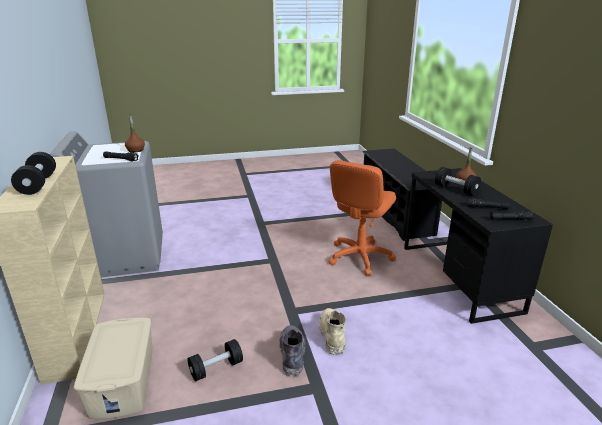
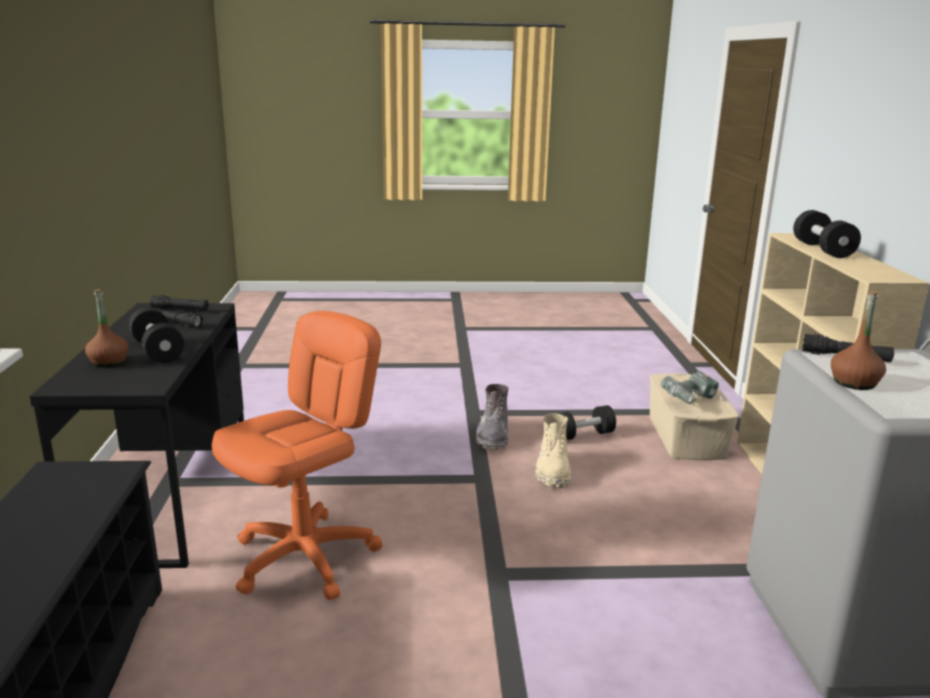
camera: 170 degrees left, 5 degrees down
beige boot [319,308,346,355] -> beige boot moved to [535,414,571,488]
none -> power drill [661,371,724,406]

